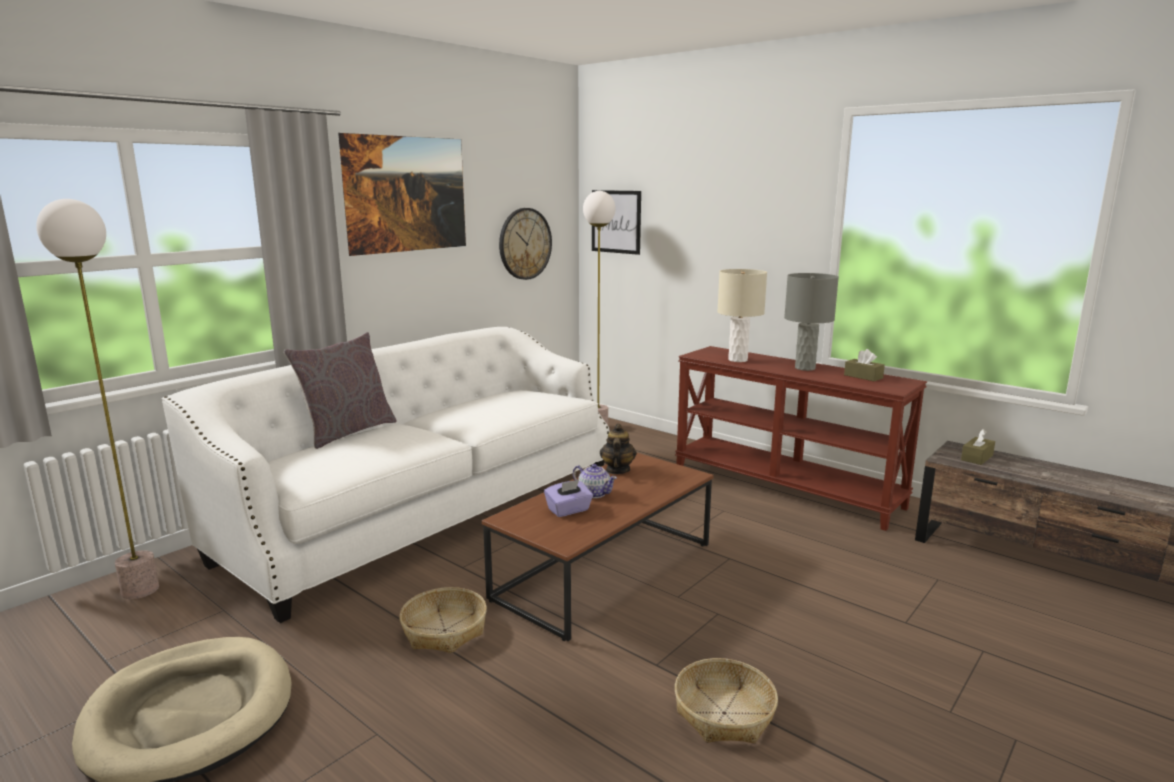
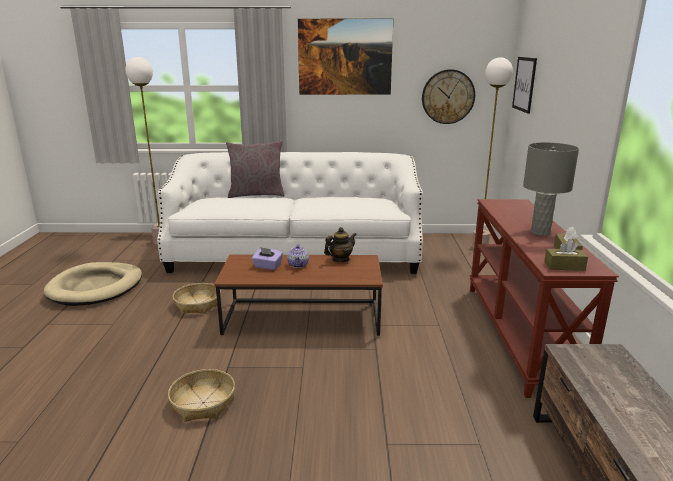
camera: 50 degrees right, 5 degrees up
beige table lamp [717,269,767,362] -> none
brown tissue box [961,429,995,465] -> brown tissue box moved to [544,239,588,271]

